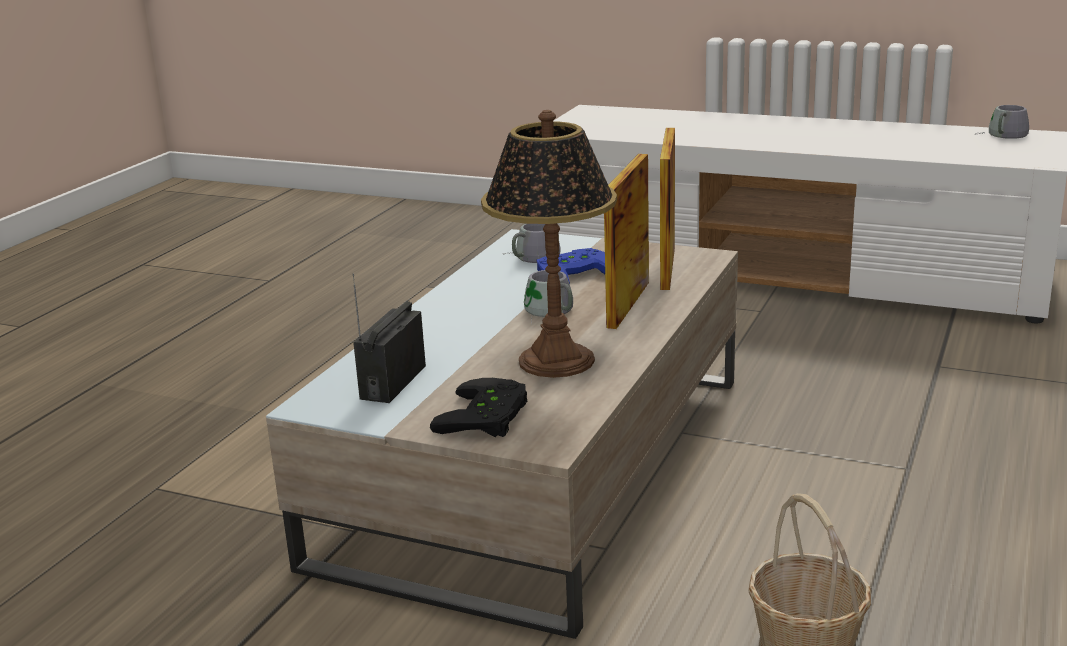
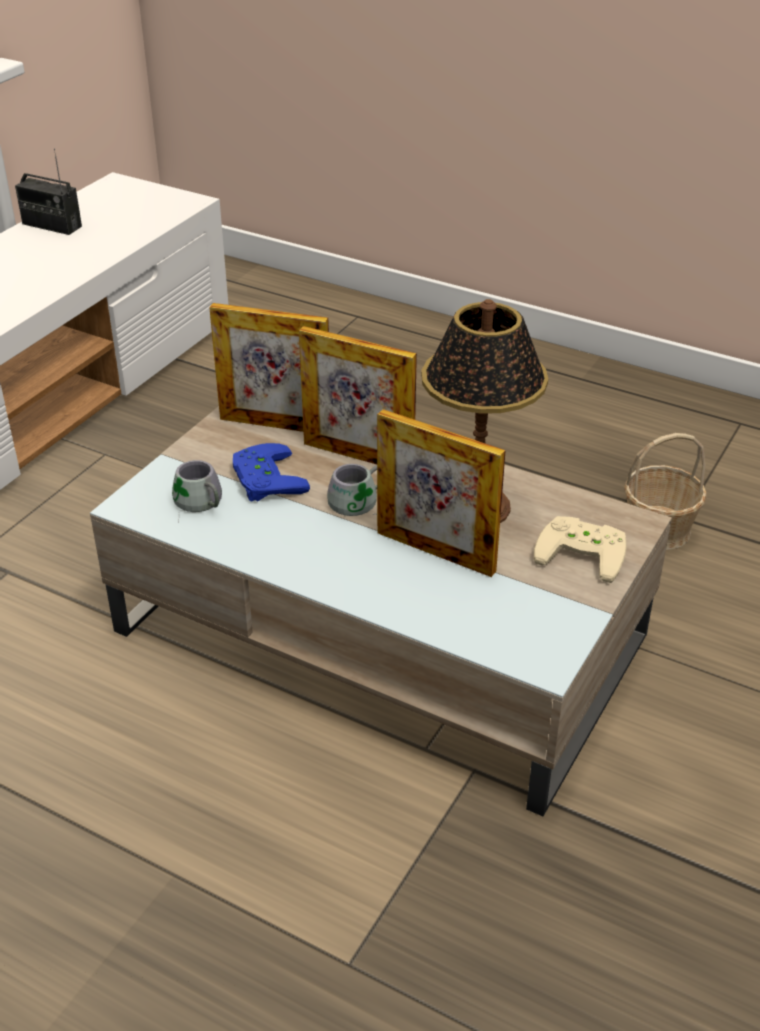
camera: 85 degrees left, 15 degrees up
radio [352,273,426,403] -> radio moved to [15,148,82,235]
black game controller [430,378,527,437] -> beige game controller [534,516,627,583]
grey mug [975,105,1029,139] -> none
none -> picture frame [377,409,506,577]

